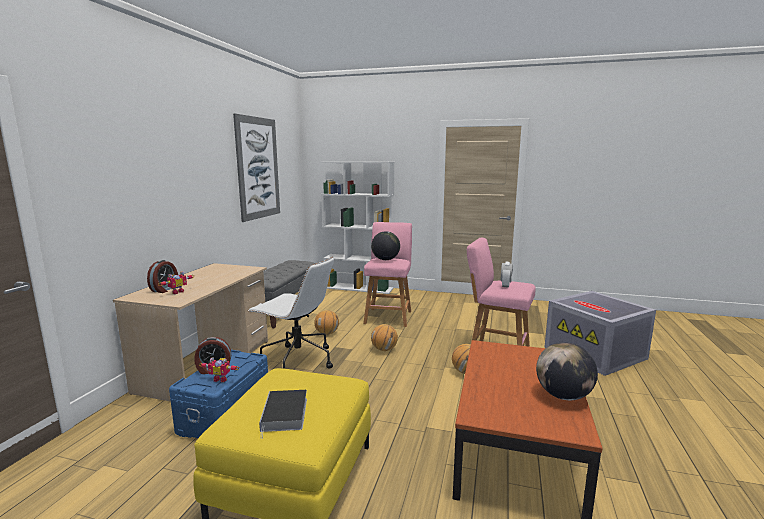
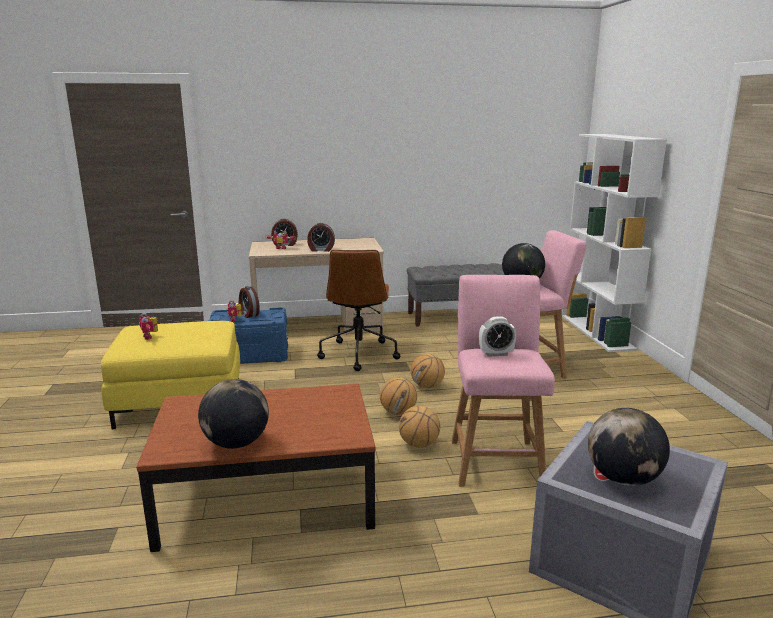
camera: 65 degrees right, 5 degrees up
picture [233,113,280,222] -> none
white office chair [248,257,334,369] -> brown office chair [317,250,400,371]
book [259,390,307,439] -> toy robot [139,313,158,340]
basketball [314,310,339,335] -> basketball moved to [380,377,417,415]
none -> alarm clock [307,223,335,252]
none -> globe [588,408,670,486]

